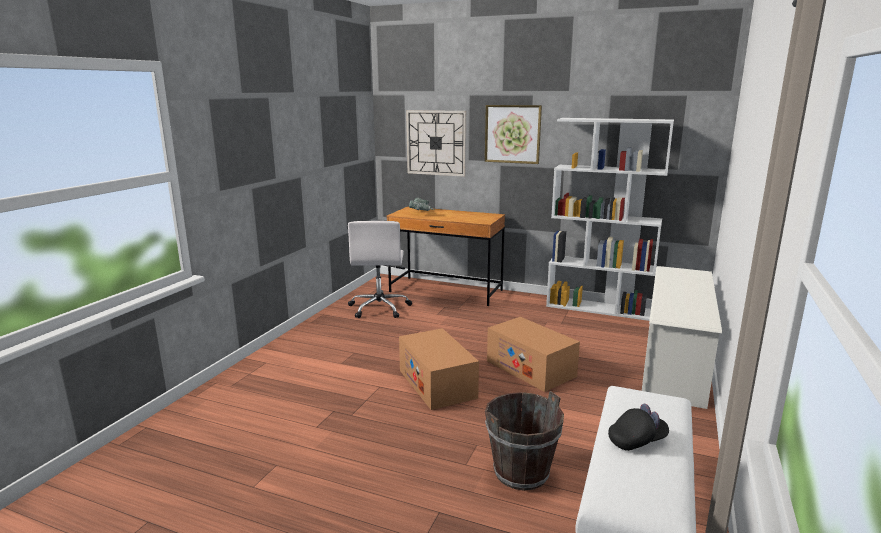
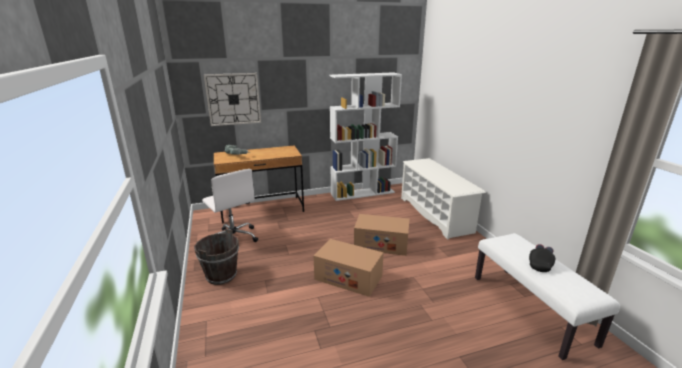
camera: 40 degrees left, 5 degrees up
picture [485,105,542,164] -> none
brown bucket [485,391,564,490] -> brown bucket moved to [194,229,239,285]

